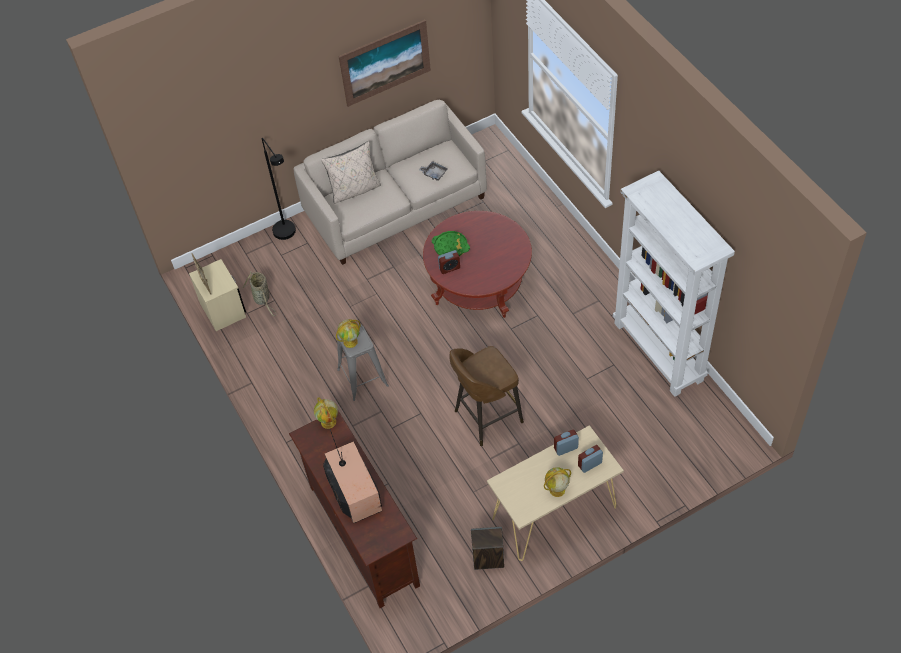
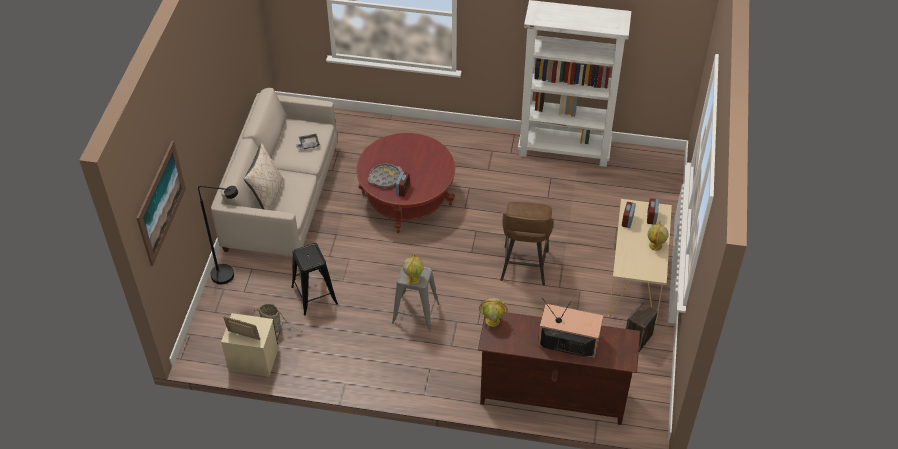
camera: 55 degrees left, 5 degrees down
picture [339,20,431,107] -> picture moved to [136,141,186,266]
green tray [432,231,470,256] -> grey tray [368,163,402,188]
none -> black stool [291,243,338,316]

